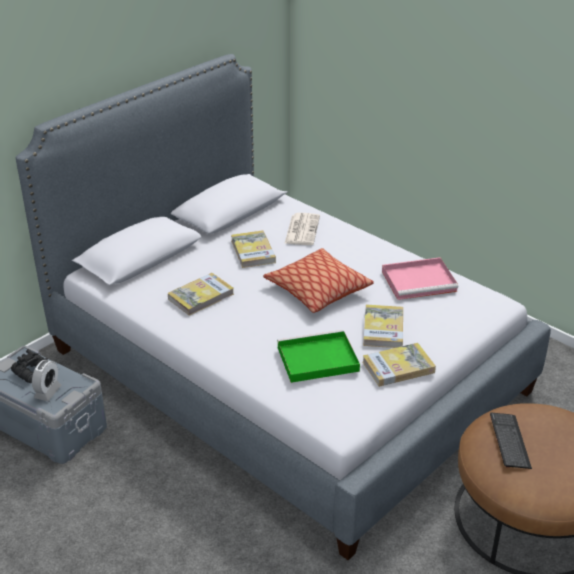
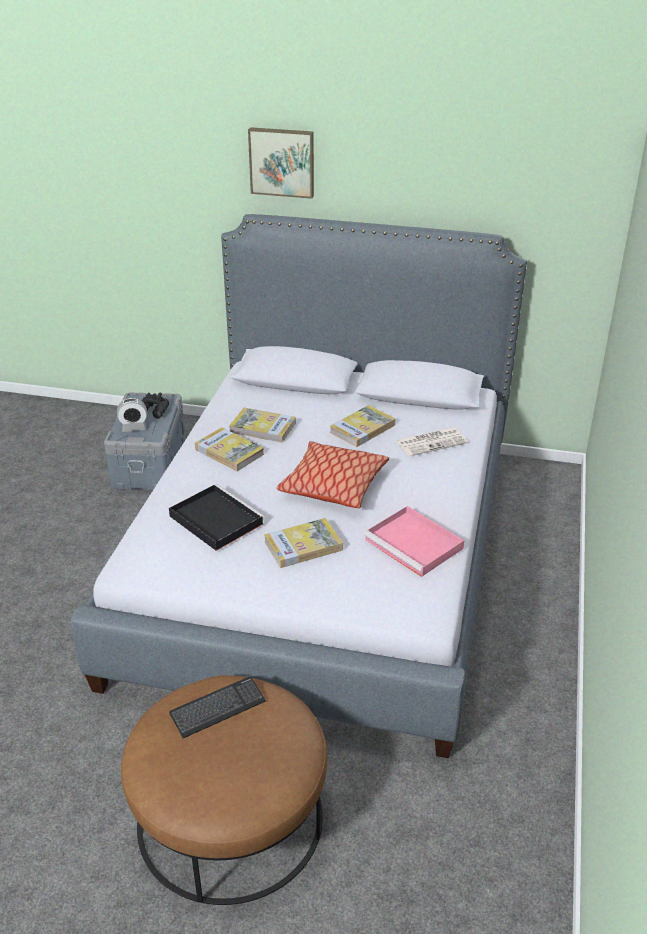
camera: 60 degrees right, 0 degrees up
green tray [277,330,360,383] -> black tray [169,484,265,551]
book [363,343,436,387] -> book moved to [195,427,264,471]
none -> picture [248,127,314,199]

